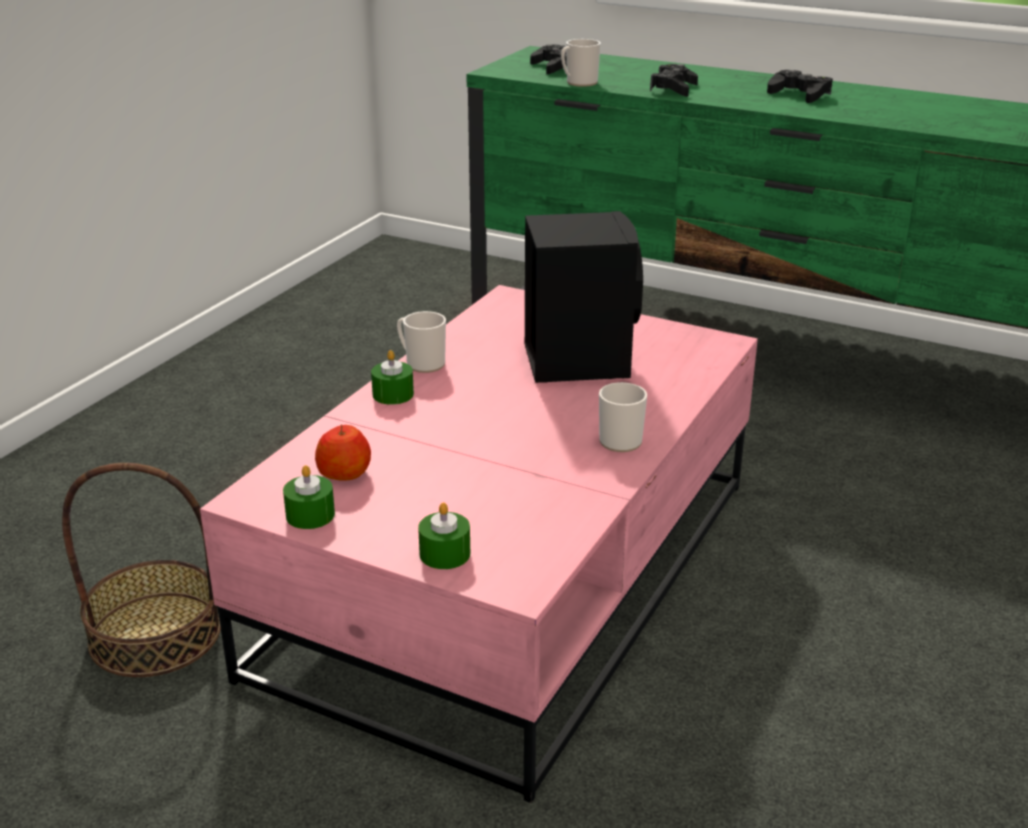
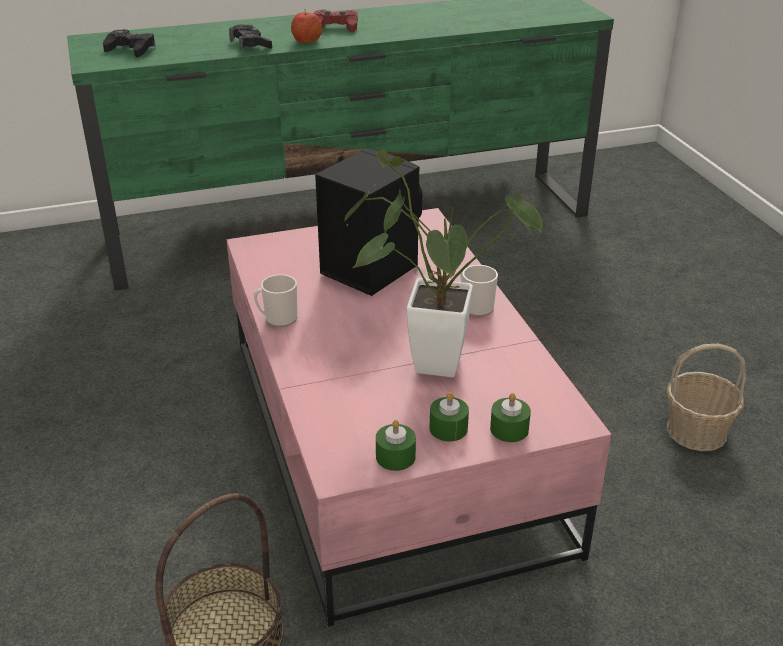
camera: 45 degrees left, 5 degrees up
apple [315,424,371,481] -> apple moved to [291,12,322,43]
green candle [371,350,414,405] -> green candle moved to [429,392,469,441]
mug [561,39,601,87] -> none
black game controller [767,70,833,103] -> red game controller [314,10,358,32]
none -> potted plant [343,149,542,377]
none -> basket [667,344,746,451]

